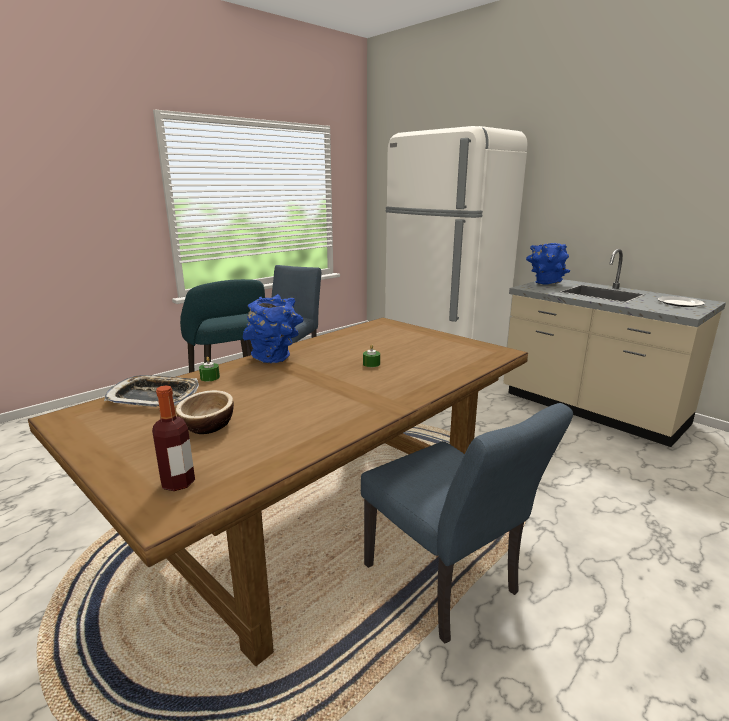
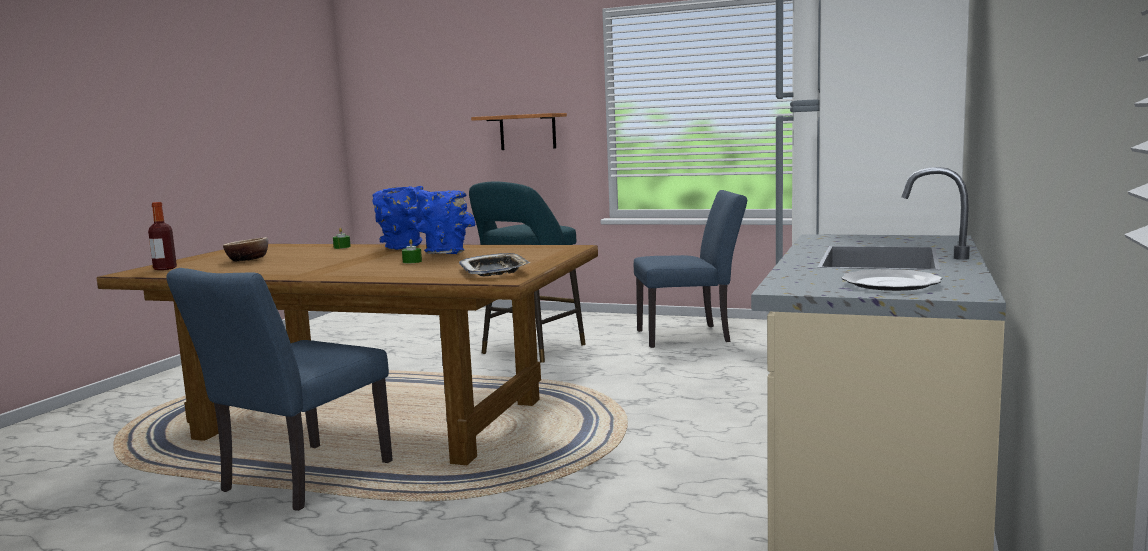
camera: 65 degrees right, 10 degrees down
tray [104,375,199,407] -> tray moved to [459,253,531,276]
blue vase [526,243,570,285] -> blue vase moved to [407,190,476,254]
none -> shelf [471,113,567,150]

